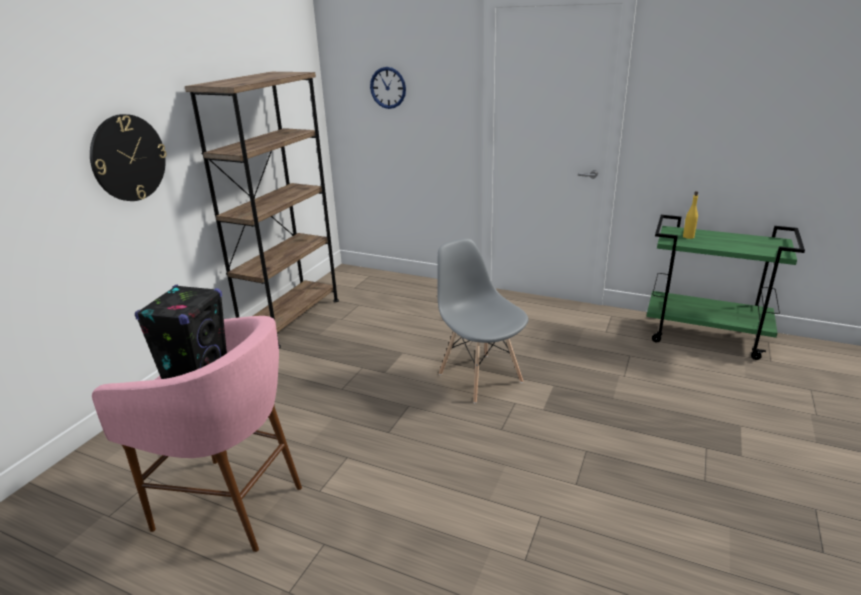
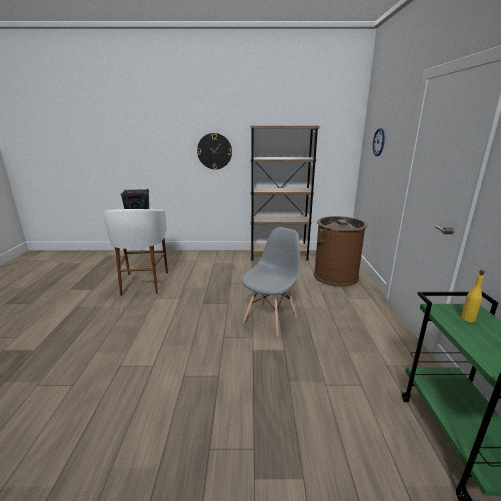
camera: 65 degrees right, 5 degrees down
pink stool [92,316,302,552] -> white stool [103,209,168,296]
none -> brown trash can [314,216,367,287]

